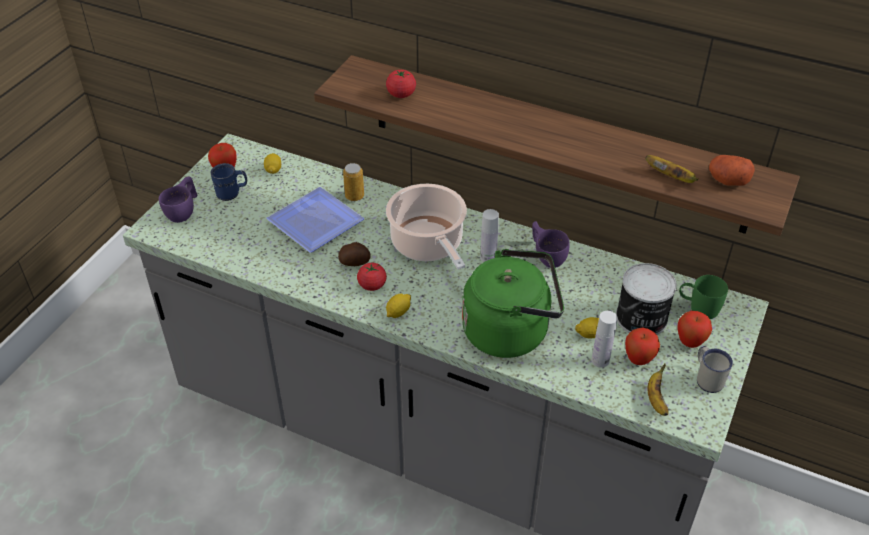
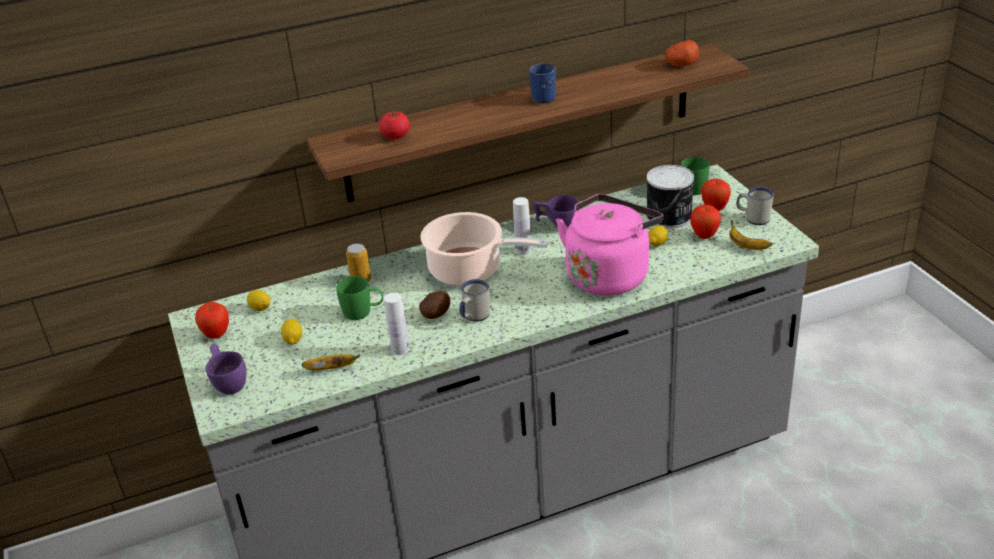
camera: 45 degrees left, 10 degrees down
blue mug [210,163,247,201] -> blue mug moved to [529,63,557,104]
plate [266,187,364,253] -> green mug [336,276,383,320]
tomato [357,263,387,291] -> white mug [459,279,490,322]
lemon [386,294,411,318] -> lemon moved to [281,319,302,344]
green kettle [462,249,564,358] -> pink kettle [556,194,663,296]
white bottle [591,311,618,368] -> white bottle moved to [384,293,409,355]
banana [645,155,699,183] -> banana moved to [302,354,360,370]

